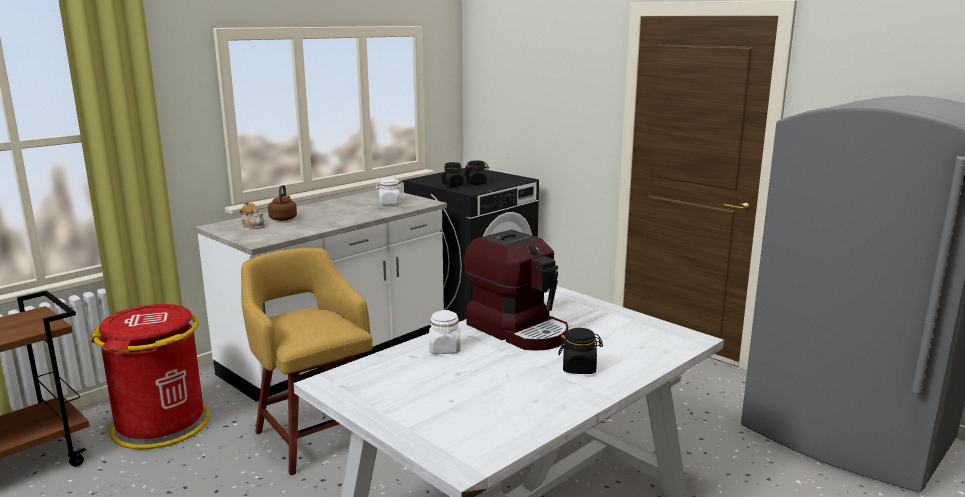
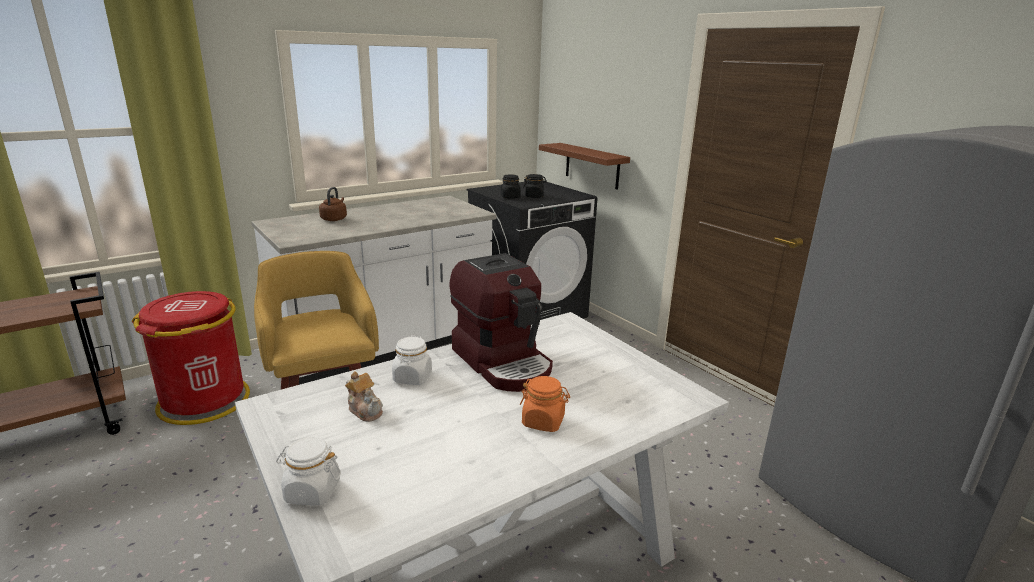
camera: 10 degrees right, 5 degrees up
teapot [240,200,265,229] -> teapot moved to [345,371,383,422]
white jar [375,178,402,205] -> white jar moved to [276,437,341,505]
black jar [559,328,603,374] -> orange jar [520,376,570,432]
none -> brown shelf [539,143,630,190]

